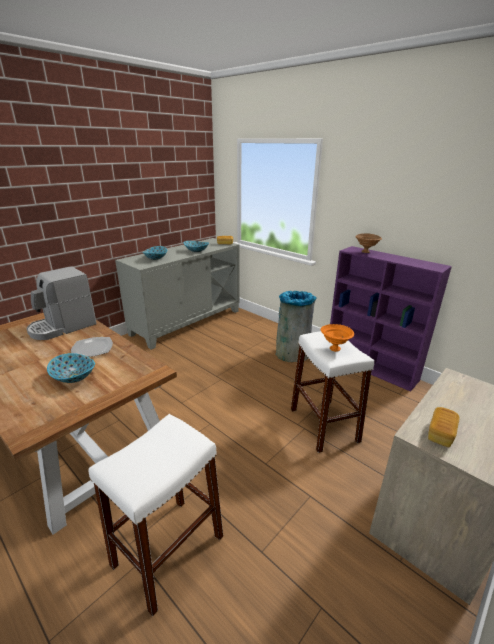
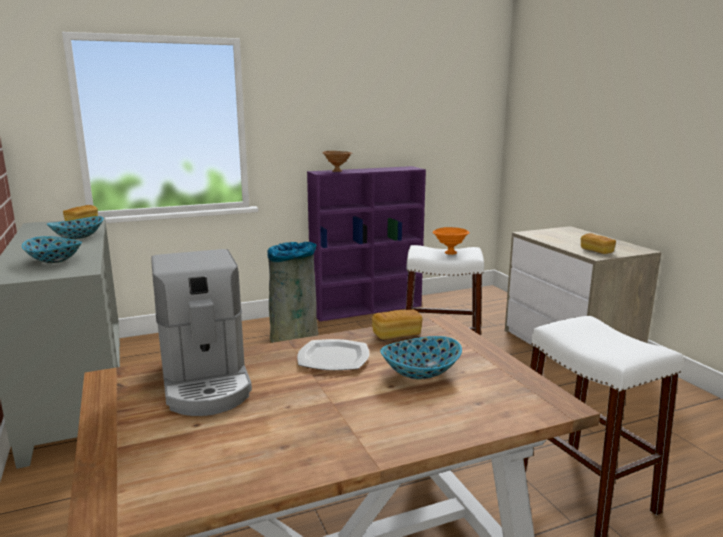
camera: 65 degrees left, 10 degrees down
none -> bread [372,310,423,340]

